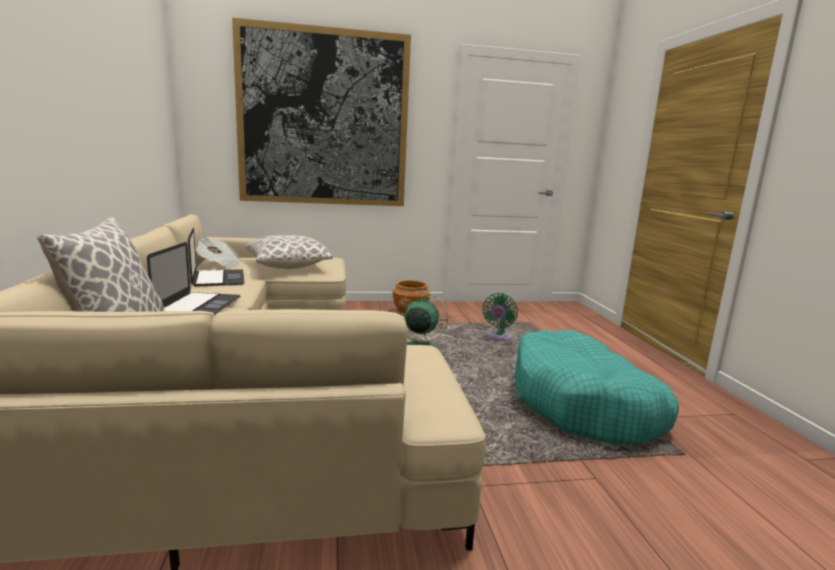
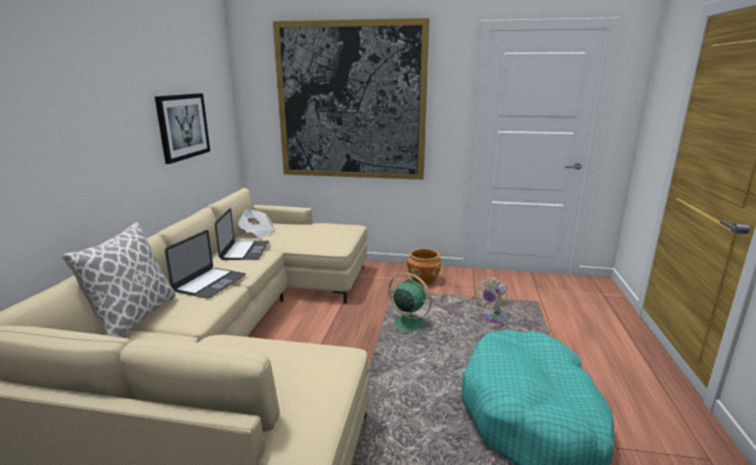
camera: 20 degrees right, 5 degrees up
pillow [245,235,333,269] -> none
green fan [483,293,518,340] -> beige fan [476,277,509,323]
none -> picture [155,93,210,164]

